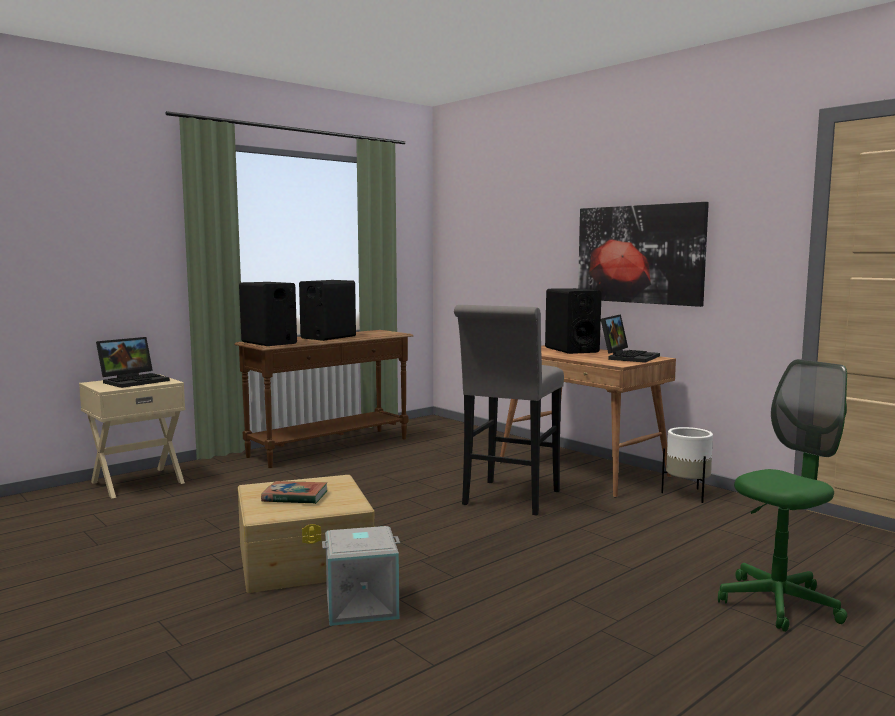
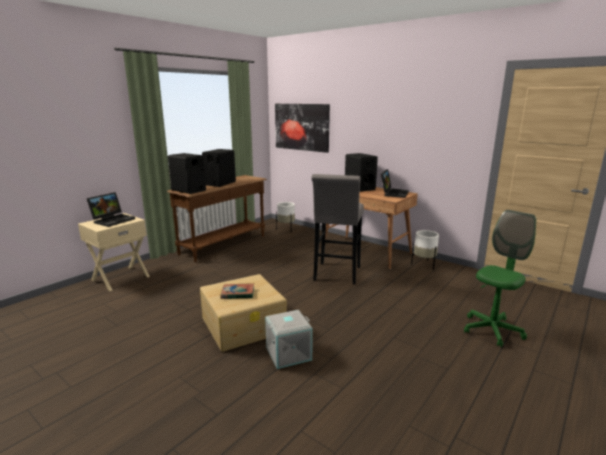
camera: 10 degrees left, 10 degrees up
picture [578,202,709,307] -> picture moved to [275,104,330,153]
none -> white planter [276,202,295,232]

